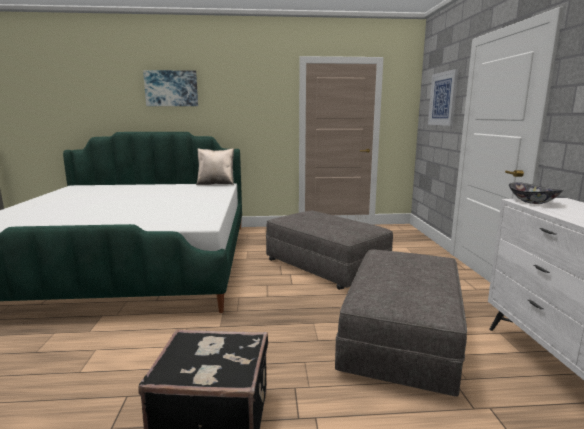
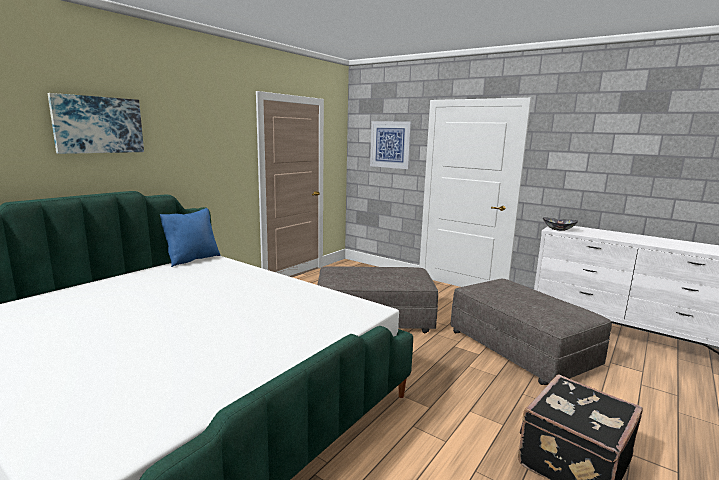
camera: 50 degrees left, 0 degrees up
beige pillow [196,148,234,185] -> blue pillow [160,208,221,267]

